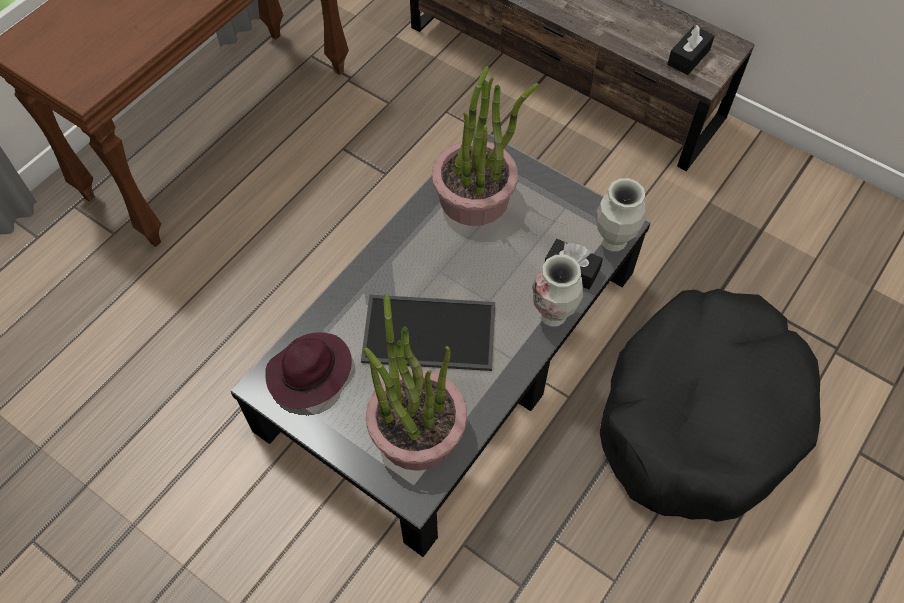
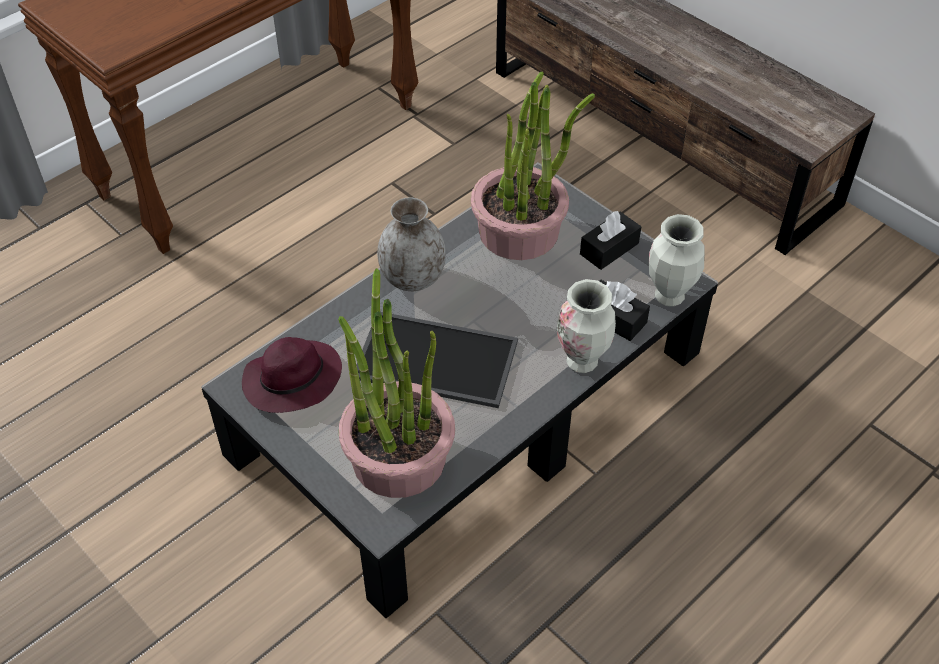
camera: 10 degrees right, 10 degrees down
black dog bed [600,289,820,522] -> none
black tissue box [667,25,715,75] -> black tissue box moved to [580,211,641,270]
none -> grey vase [377,198,446,291]

